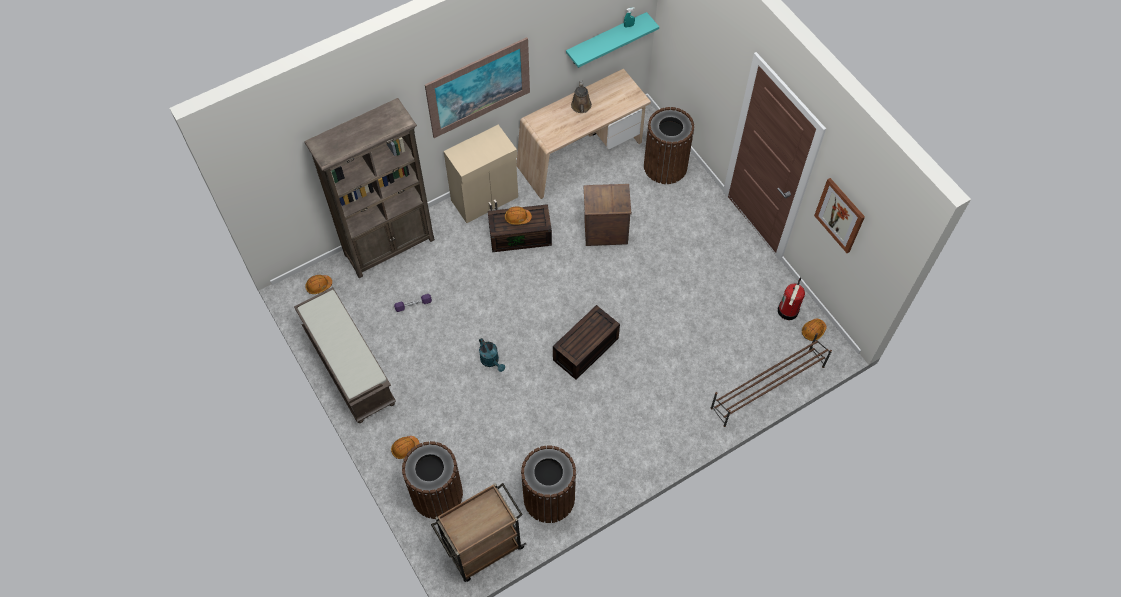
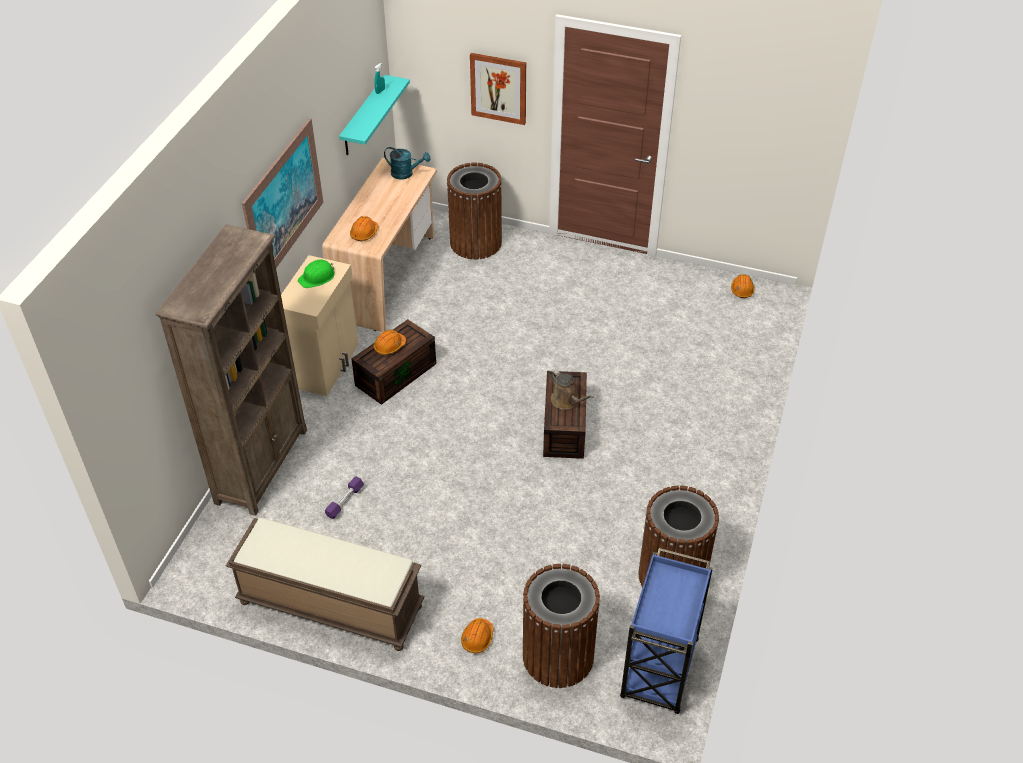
camera: 40 degrees left, 15 degrees down
orange hard hat [305,275,332,294] -> orange hard hat moved to [350,216,378,242]
brown cart [431,483,526,582] -> blue cart [620,548,713,714]
turquoise watering can [479,338,505,372] -> turquoise watering can moved to [384,147,430,180]
brown watering can [571,81,592,113] -> brown watering can moved to [549,369,594,409]
crate [583,184,632,246] -> none
brown shoe rack [711,333,832,427] -> none
fire extinguisher [778,277,805,320] -> none
picture [814,178,865,253] -> picture moved to [470,53,526,125]
none -> green hard hat [298,259,335,288]

